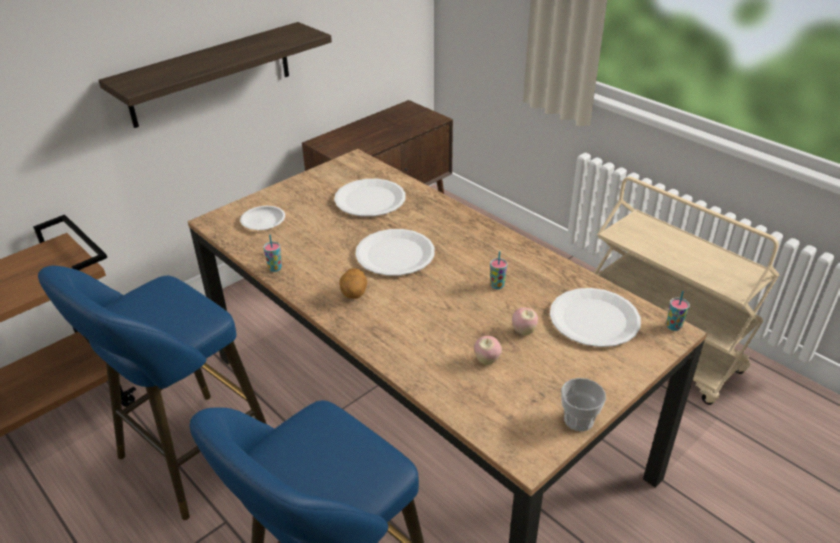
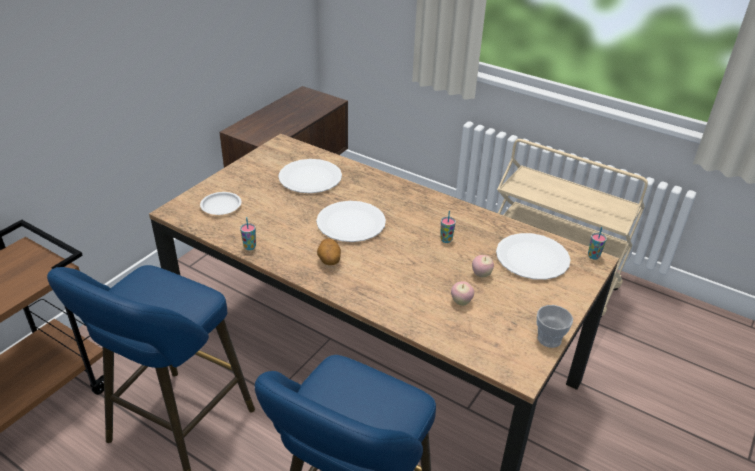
camera: 15 degrees left, 0 degrees up
shelf [98,22,332,128] -> none

